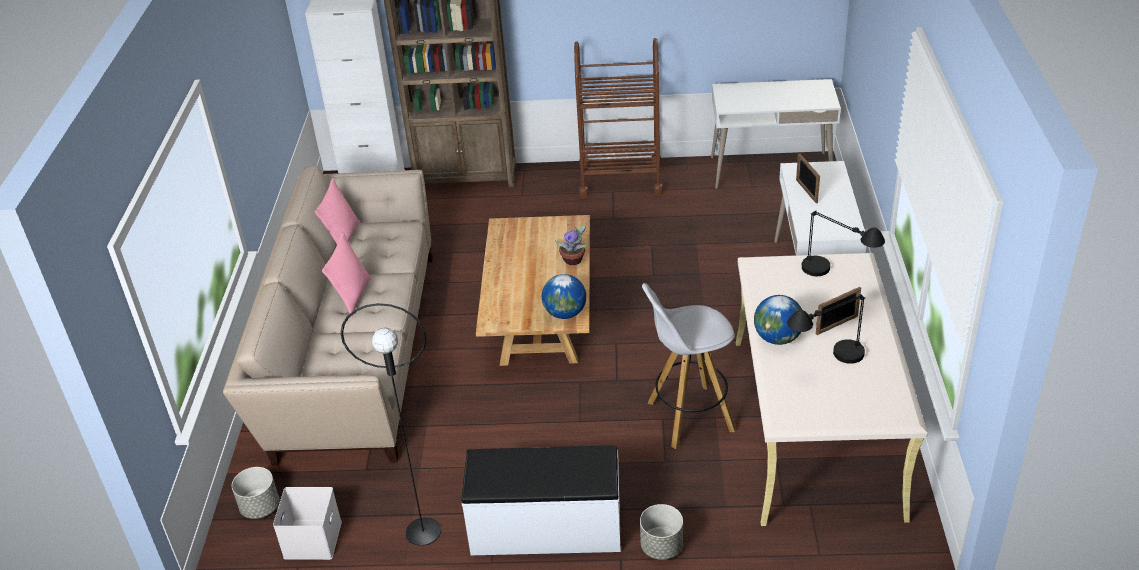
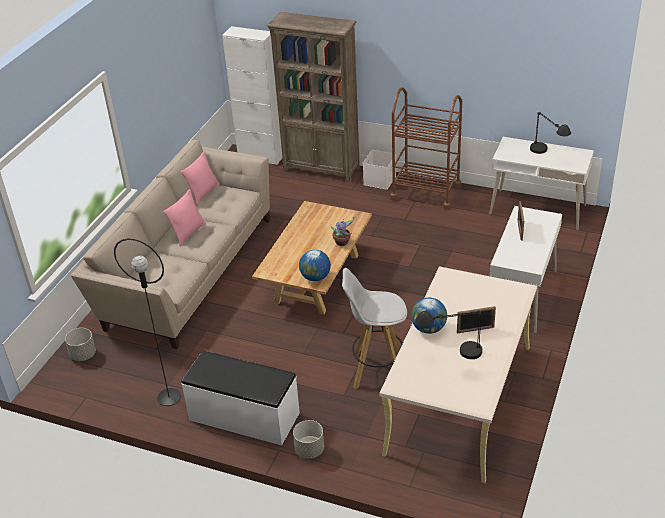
camera: 20 degrees right, 0 degrees up
white storage box [273,487,342,560] -> white storage box moved to [363,150,396,190]
black table lamp [801,211,885,276] -> black table lamp moved to [530,112,571,154]

